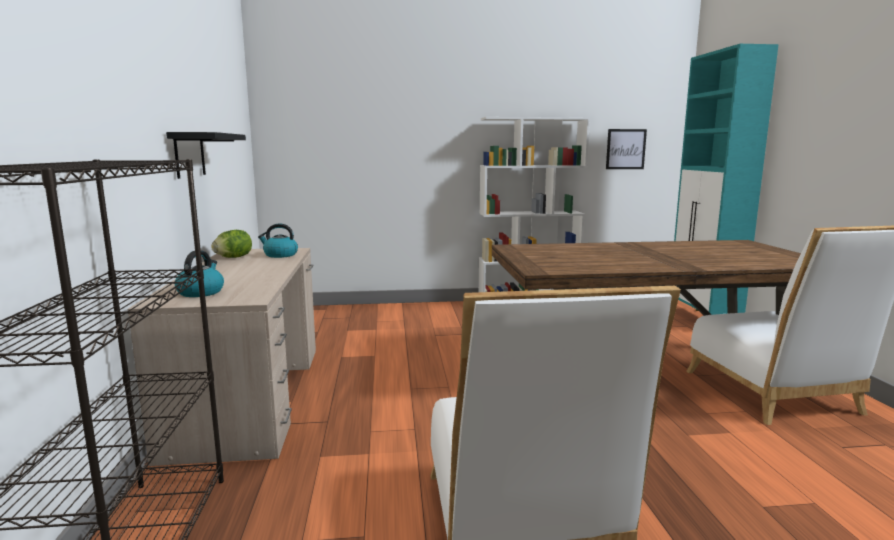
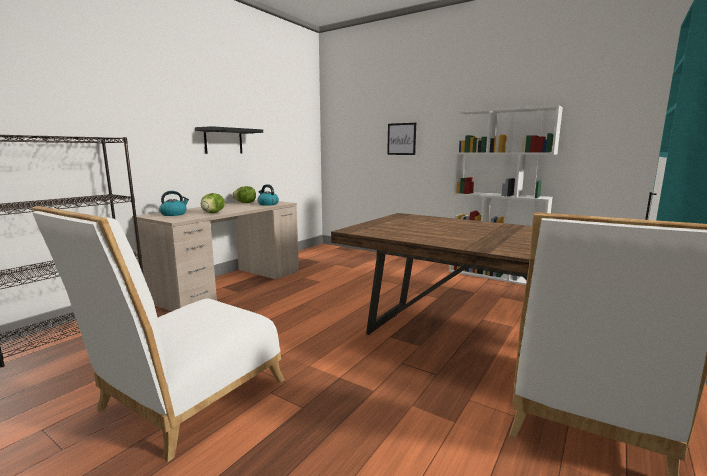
camera: 40 degrees right, 0 degrees up
picture [606,129,647,169] -> picture moved to [387,123,416,155]
none -> lettuce [201,193,225,213]

